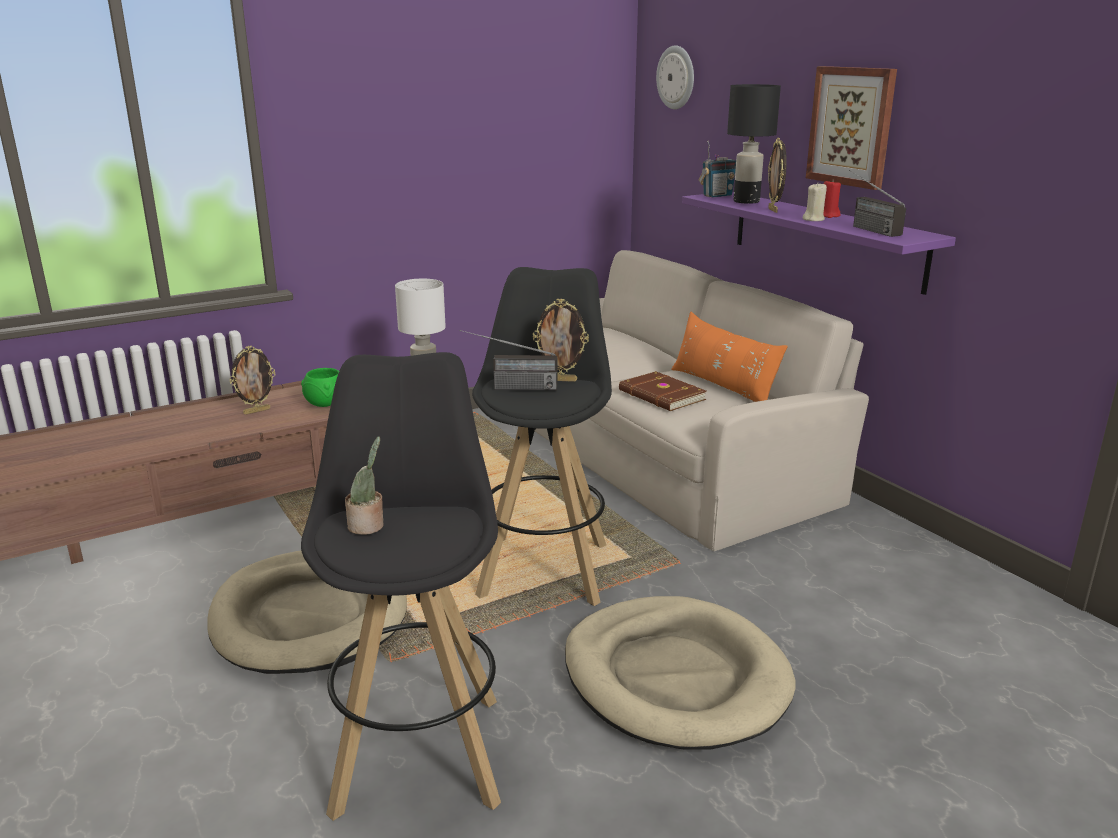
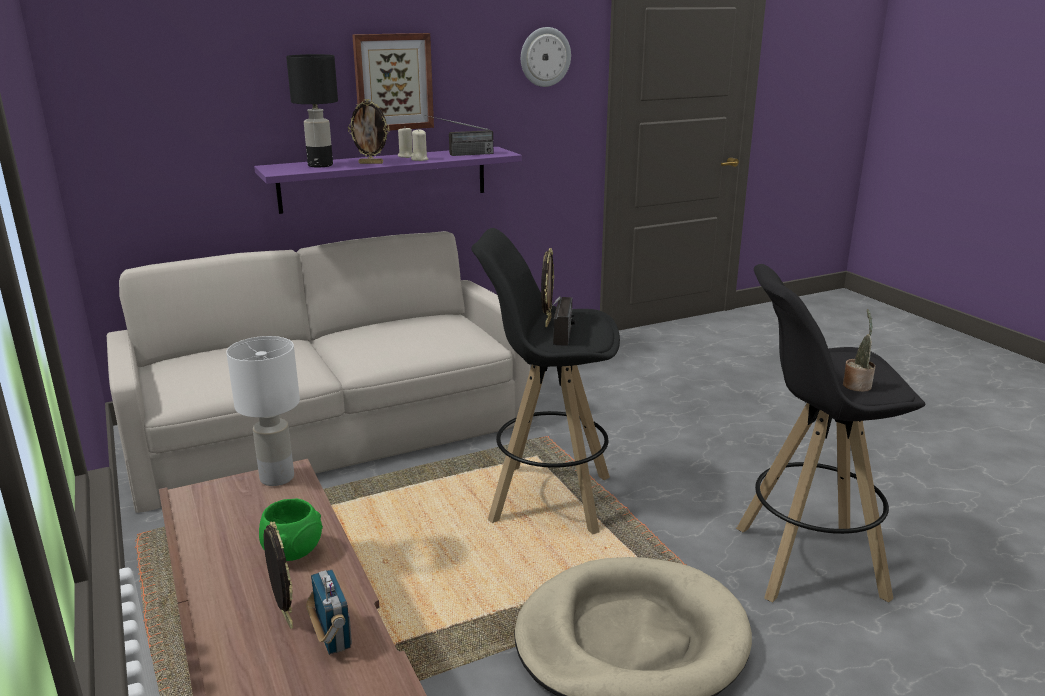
camera: 85 degrees left, 0 degrees up
beige dog bed [565,596,796,750] -> none
brown book [619,371,707,411] -> none
wall clock [656,45,694,109] -> wall clock moved to [521,27,571,87]
orange pillow [671,312,788,402] -> none
radio [699,141,736,197] -> radio moved to [306,570,352,655]
red candle [823,179,841,218] -> beige candle [398,128,413,158]

